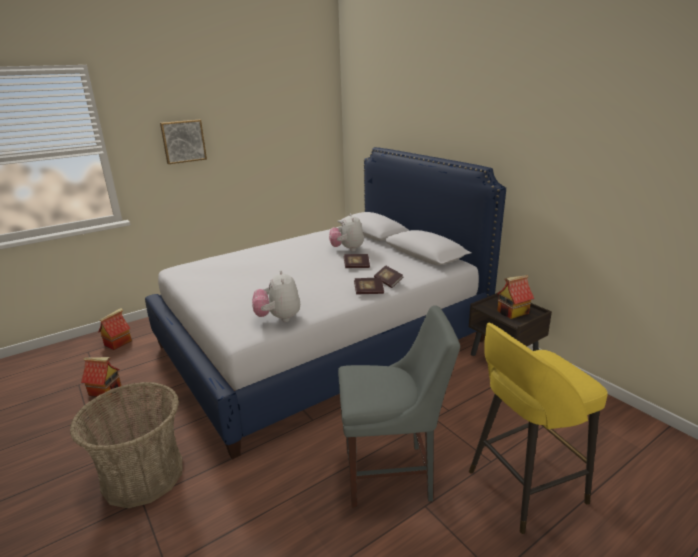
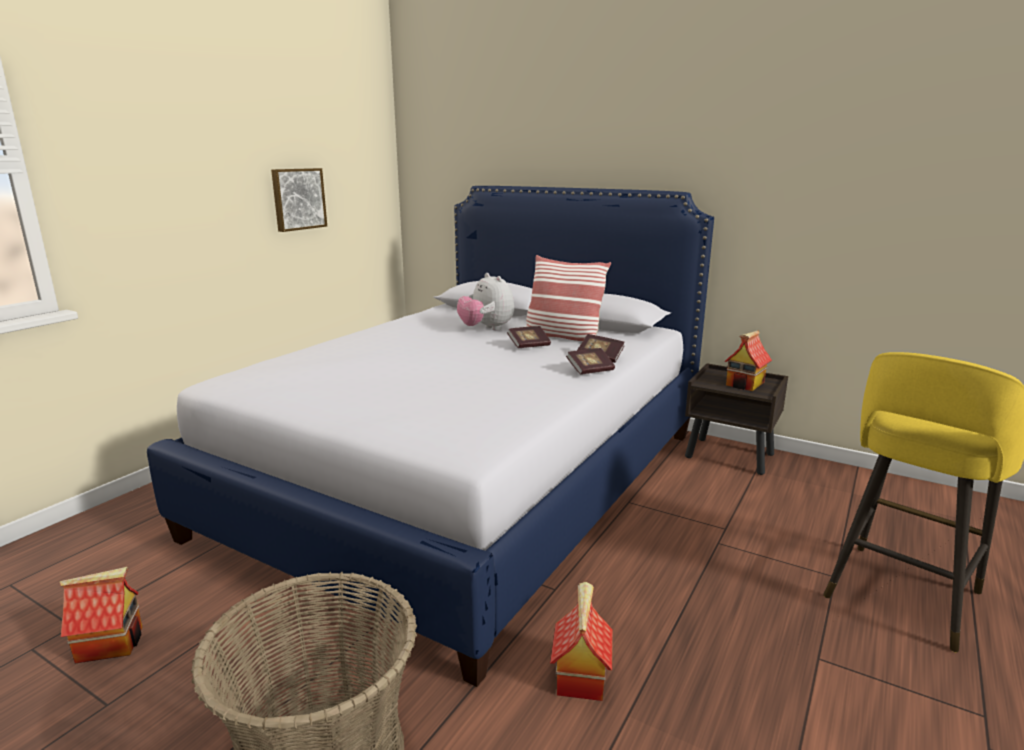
camera: 25 degrees left, 5 degrees down
toy house [98,308,132,350] -> toy house moved to [550,582,613,701]
picture [160,120,207,164] -> picture moved to [271,168,327,232]
plush toy [252,270,300,322] -> none
grey chair [338,306,460,508] -> none
none -> pillow [525,255,611,341]

